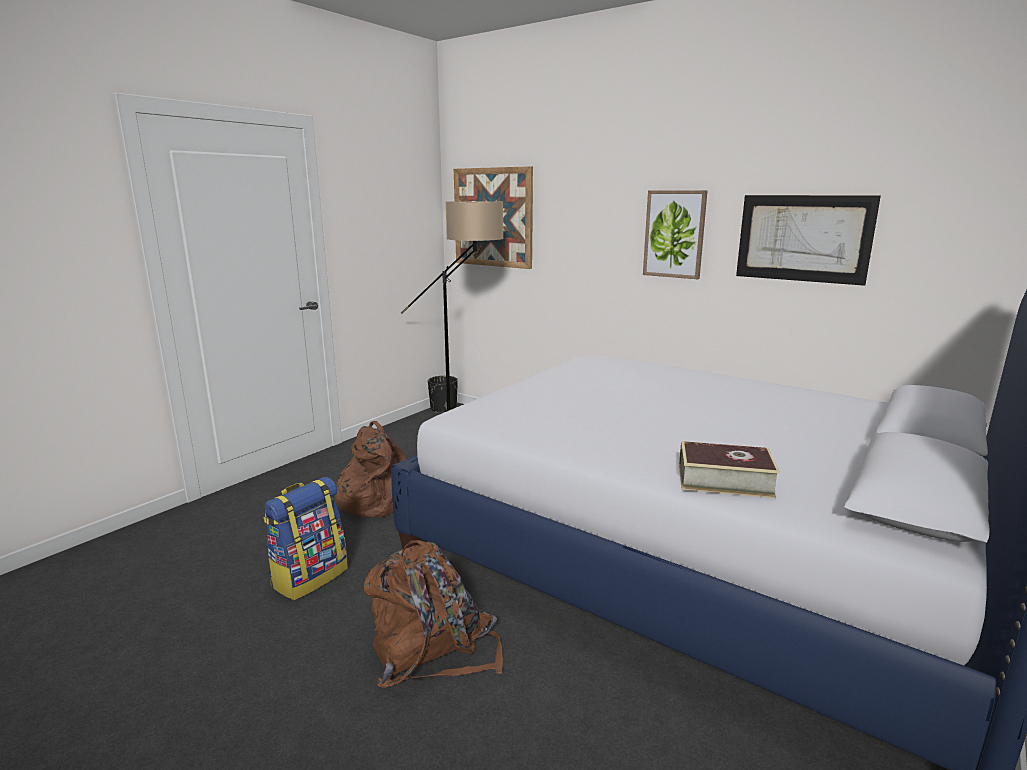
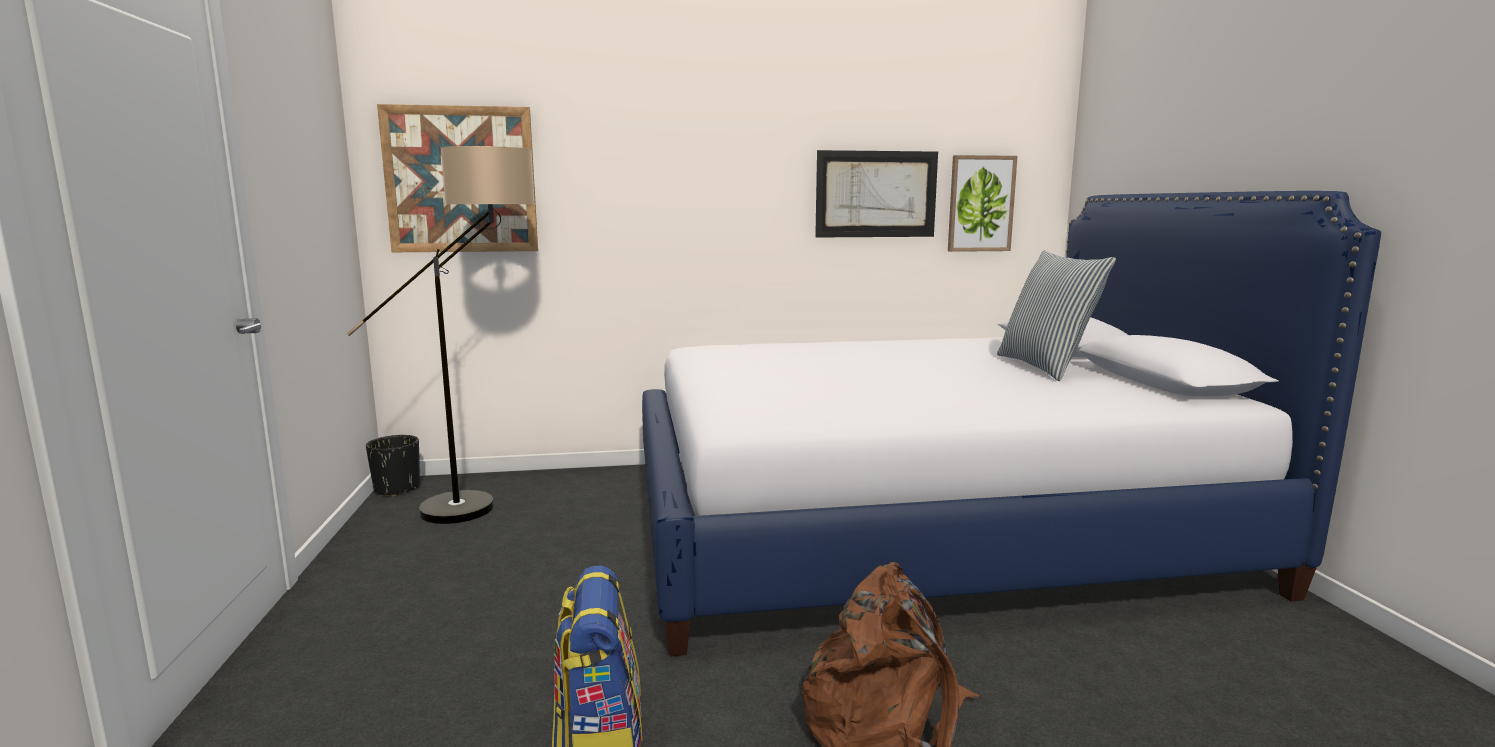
camera: 45 degrees left, 5 degrees down
brown backpack [333,421,406,518] -> none
picture [643,190,708,279] -> picture moved to [948,155,1018,252]
book [679,441,780,498] -> none
none -> pillow [997,250,1116,381]

